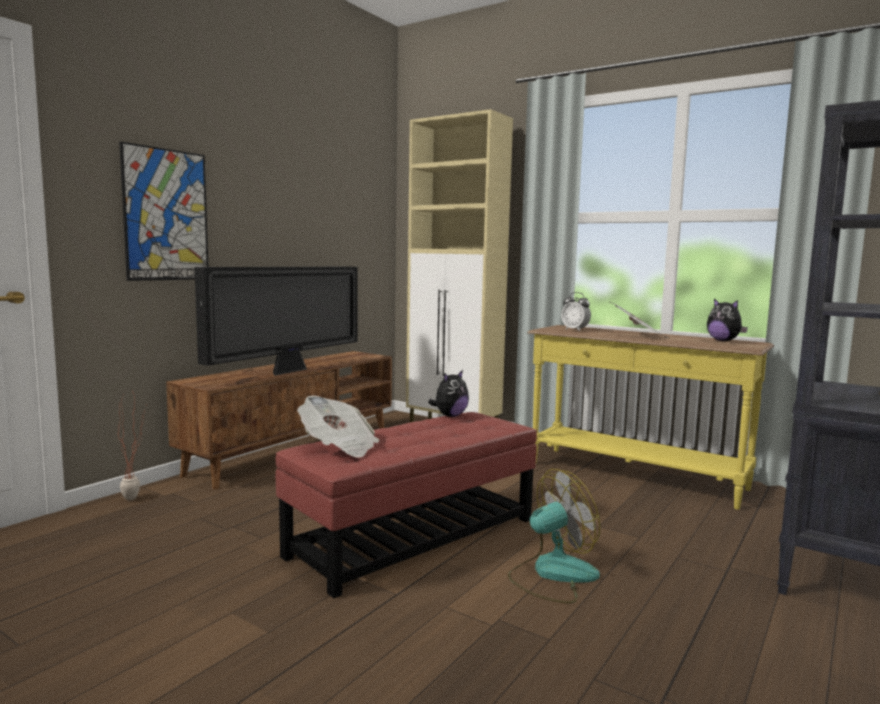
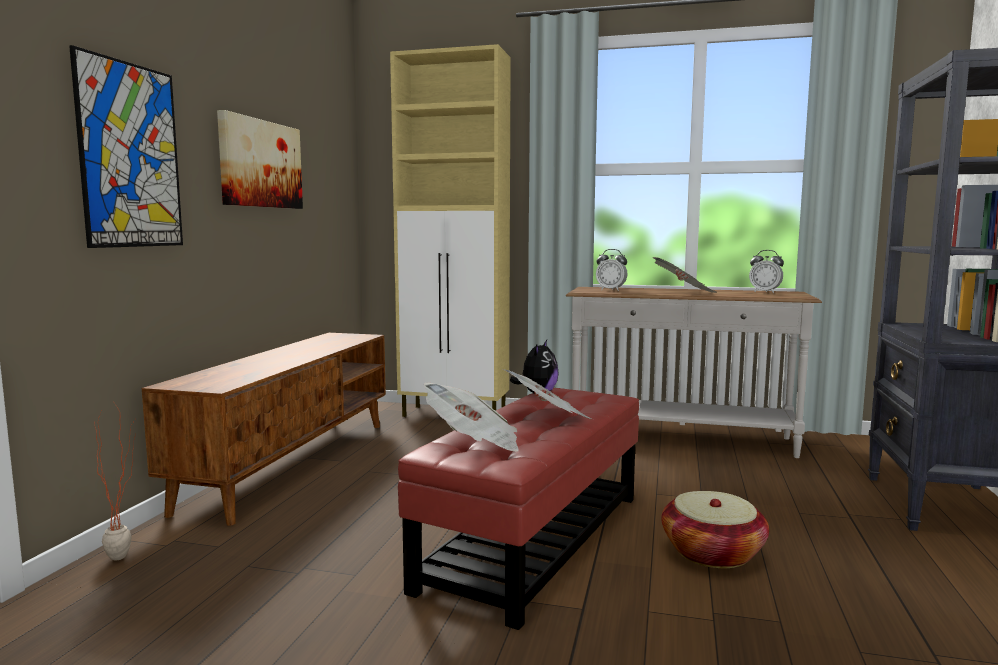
camera: 20 degrees left, 0 degrees up
television [195,267,358,376] -> none
fan [508,469,600,603] -> basket [661,491,769,568]
yellow console table [527,325,774,510] -> white console table [566,287,822,458]
plush toy [707,299,748,341] -> alarm clock [749,250,784,293]
none -> picture [217,110,303,209]
none -> newspaper [503,369,591,419]

